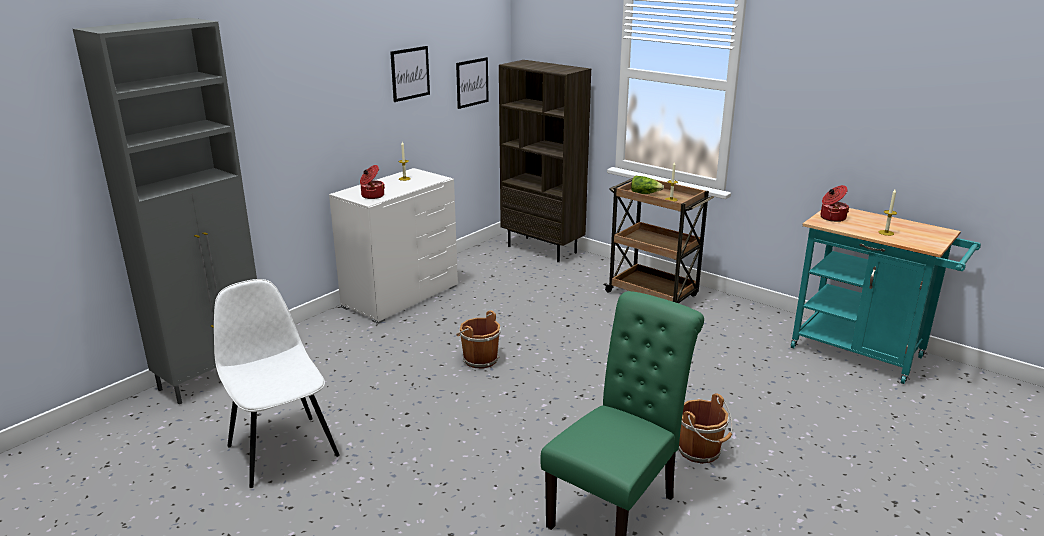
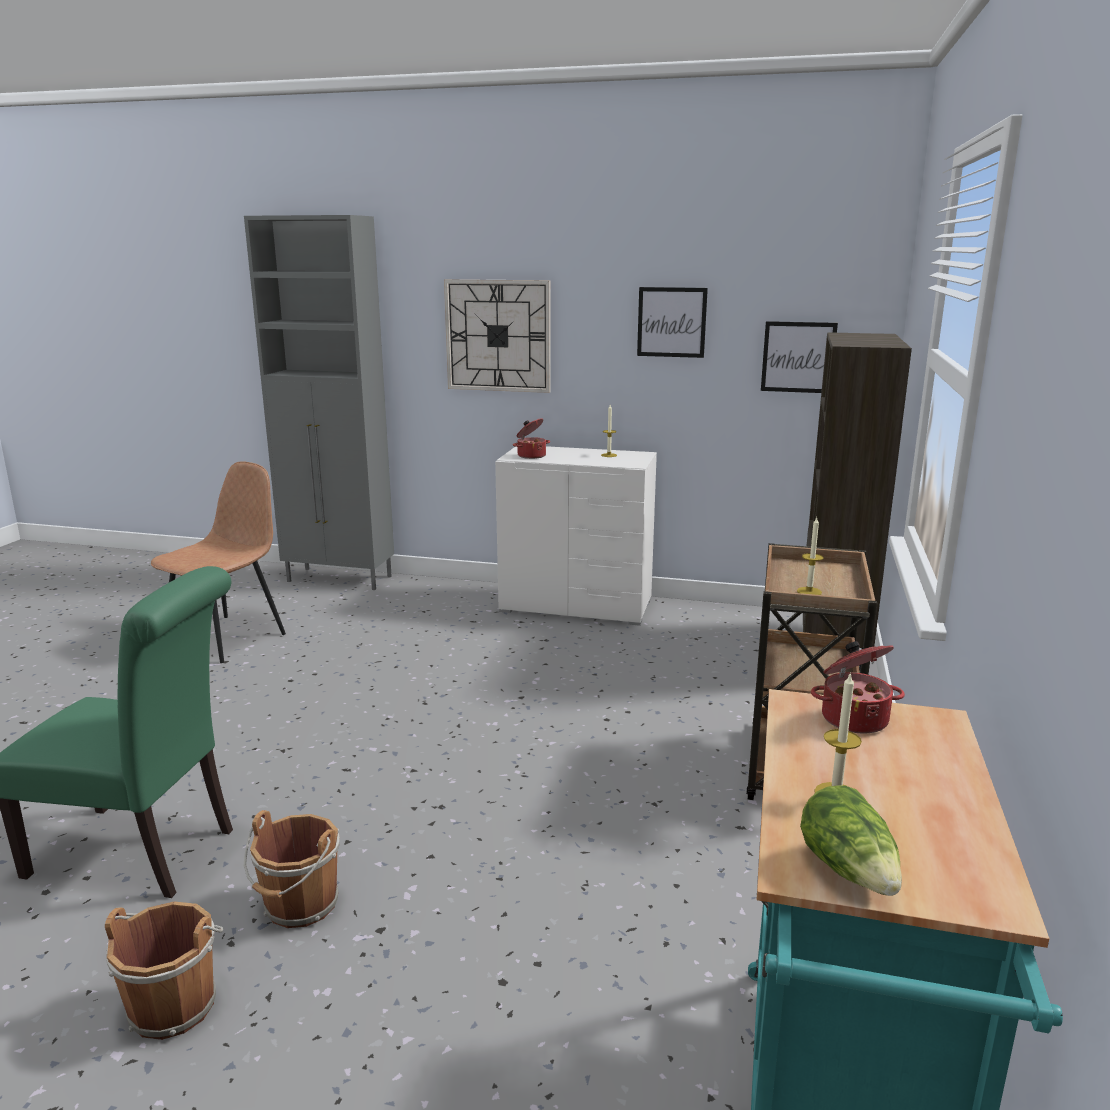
camera: 65 degrees right, 5 degrees down
white chair [214,279,339,488] -> brown chair [151,461,286,663]
brown bucket [456,311,501,369] -> brown bucket moved to [105,901,223,1040]
lettuce [631,176,664,194] -> lettuce moved to [800,785,902,896]
none -> wall clock [444,279,551,393]

